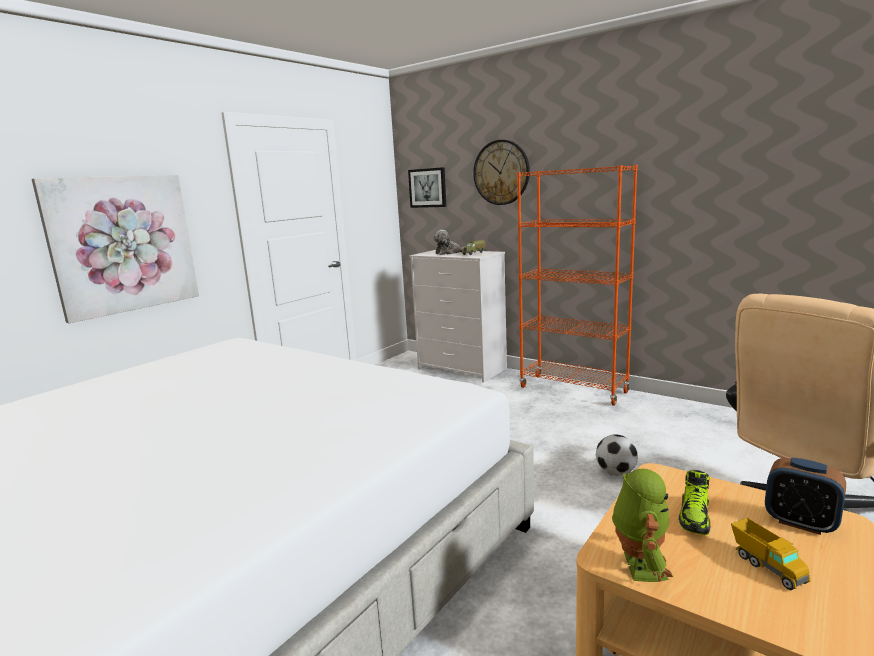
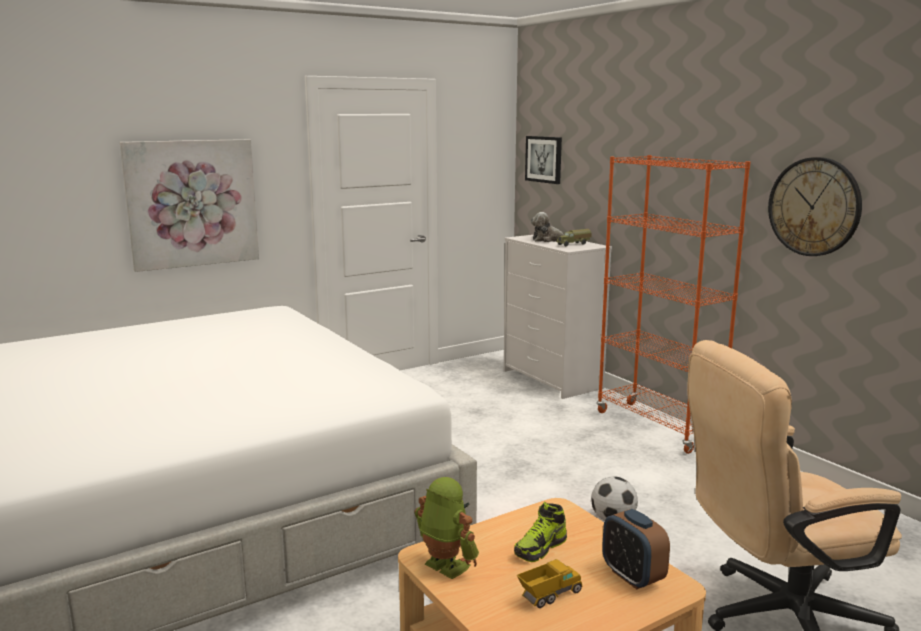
camera: 20 degrees right, 0 degrees up
wall clock [473,140,530,205] -> wall clock moved to [768,157,862,256]
toy robot [612,469,673,582] -> toy robot turned 75 degrees counterclockwise [414,477,479,579]
toy truck [731,518,811,590] -> toy truck turned 120 degrees counterclockwise [517,559,583,608]

